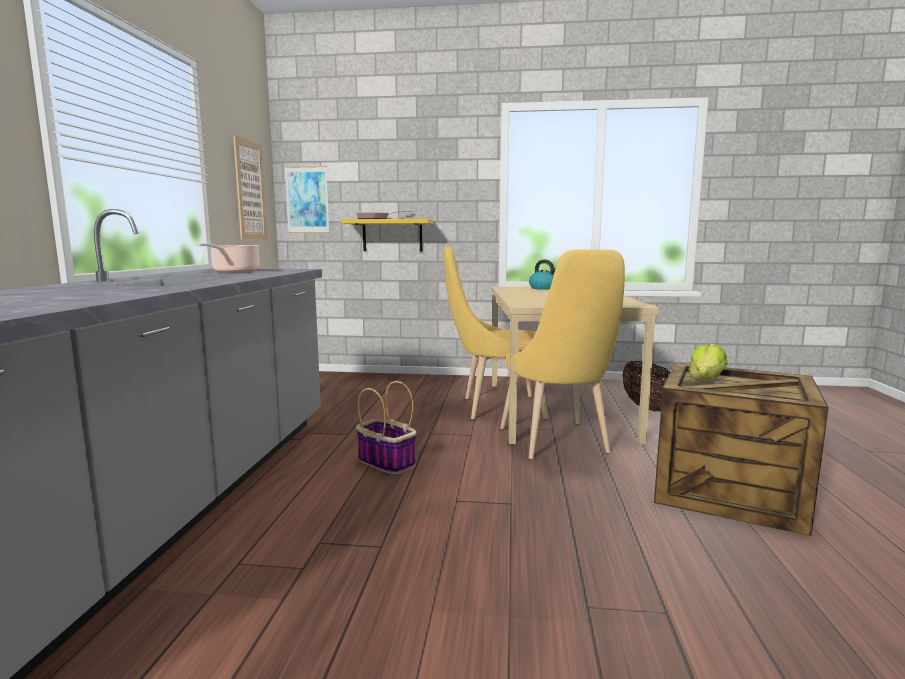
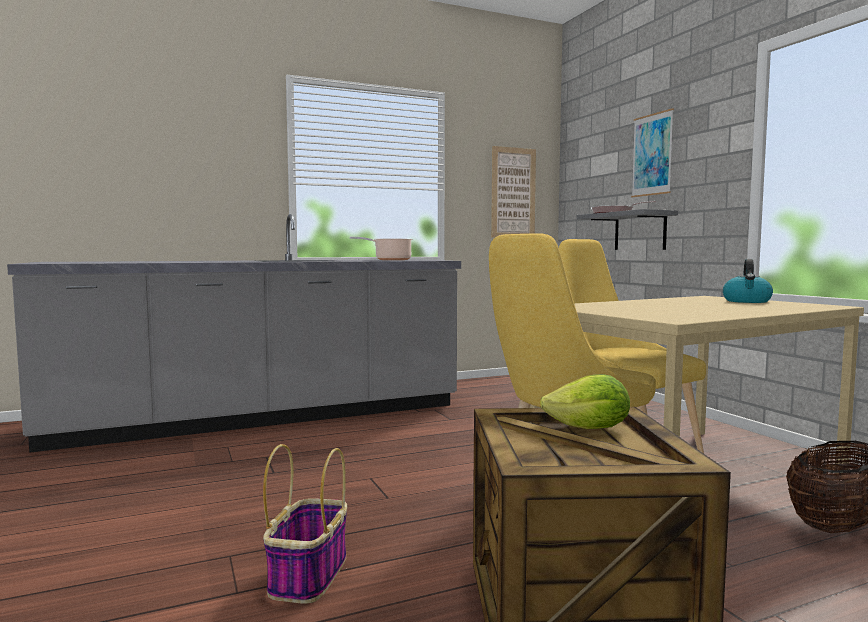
camera: 60 degrees right, 5 degrees down
picture [284,166,329,233] -> picture moved to [631,108,674,197]
yellow shelf [341,219,434,251] -> grey shelf [577,209,678,250]
basket [356,381,417,475] -> basket moved to [263,444,347,604]

